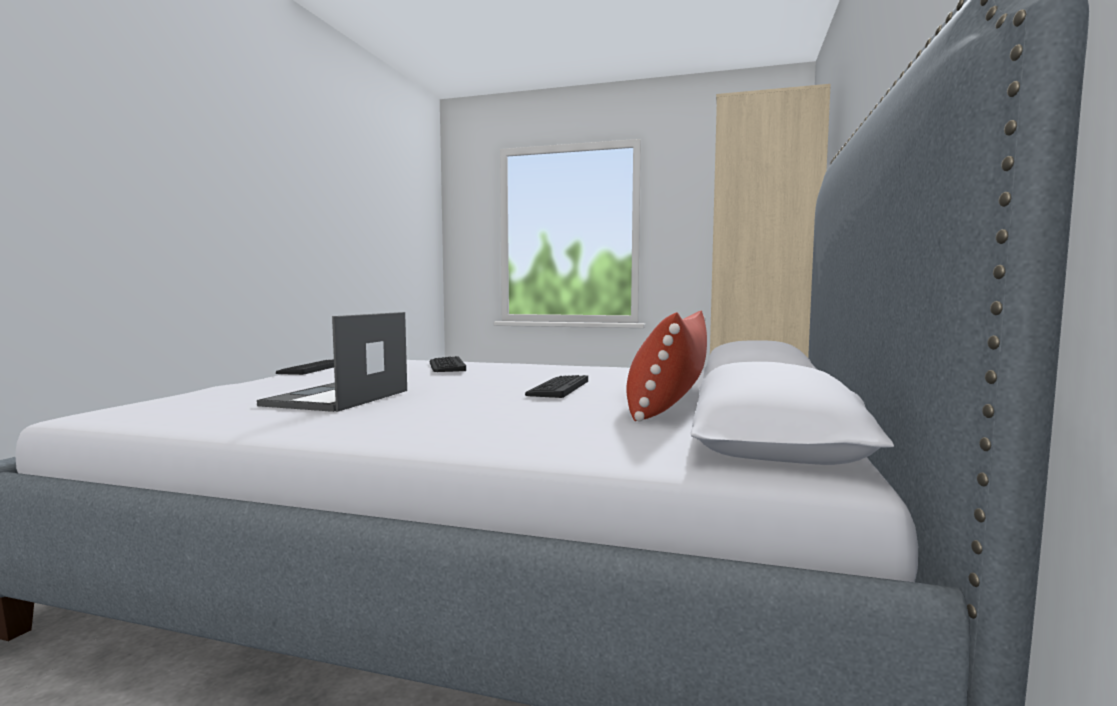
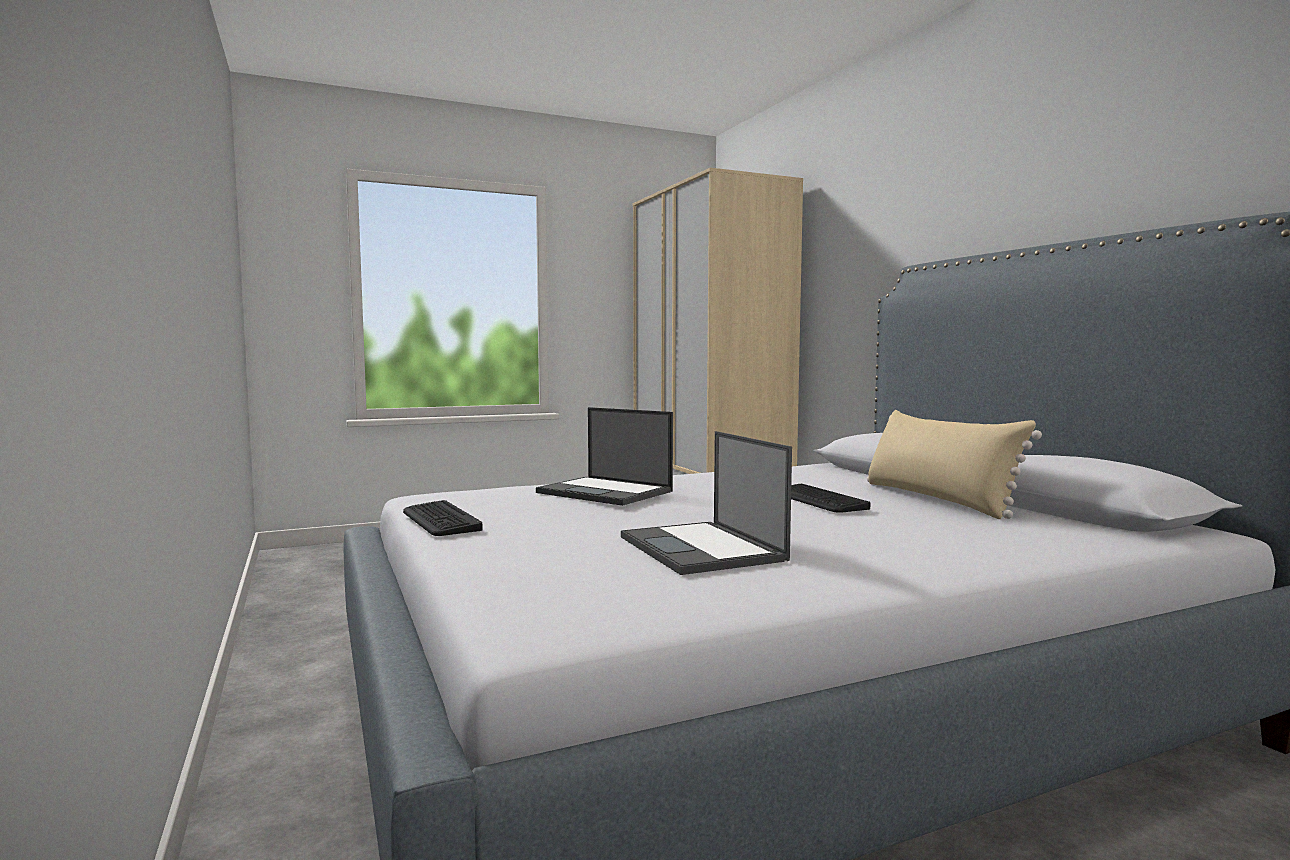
camera: 40 degrees left, 0 degrees up
keyboard [429,356,466,372] -> laptop [536,407,673,506]
red pillow [626,310,707,422] -> beige pillow [867,410,1042,519]

